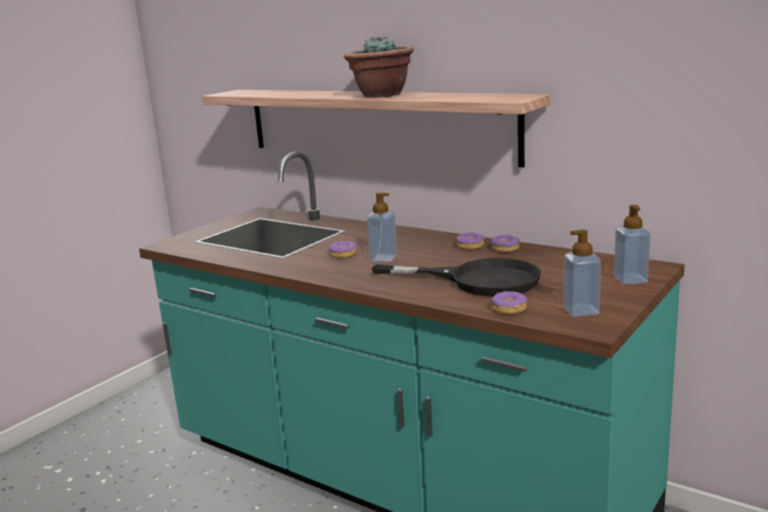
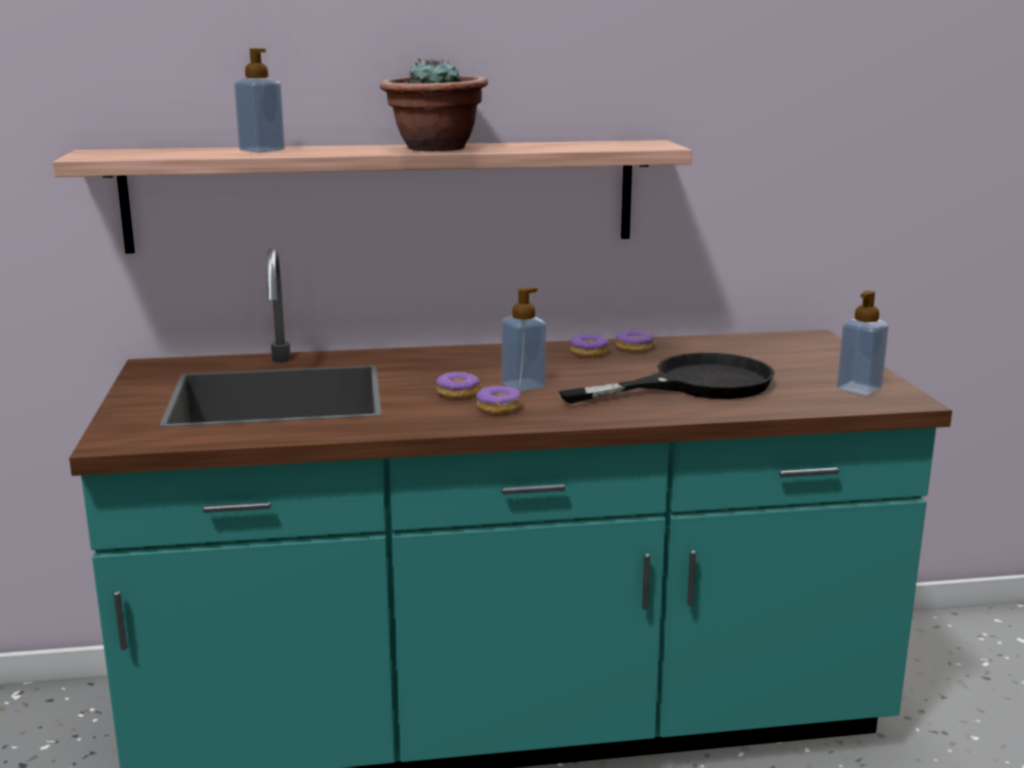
camera: 45 degrees left, 0 degrees up
donut [492,291,527,315] -> donut moved to [476,386,521,414]
soap dispenser [614,205,651,285] -> soap dispenser moved to [234,48,285,153]

